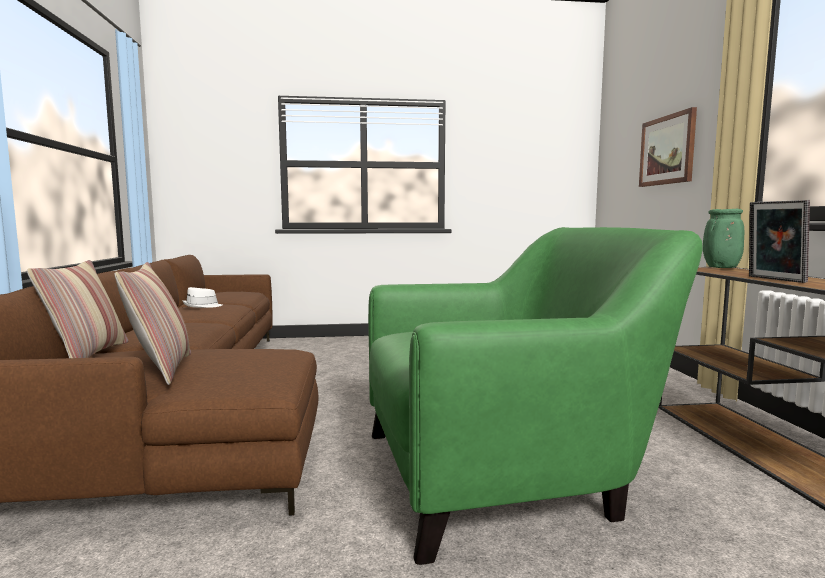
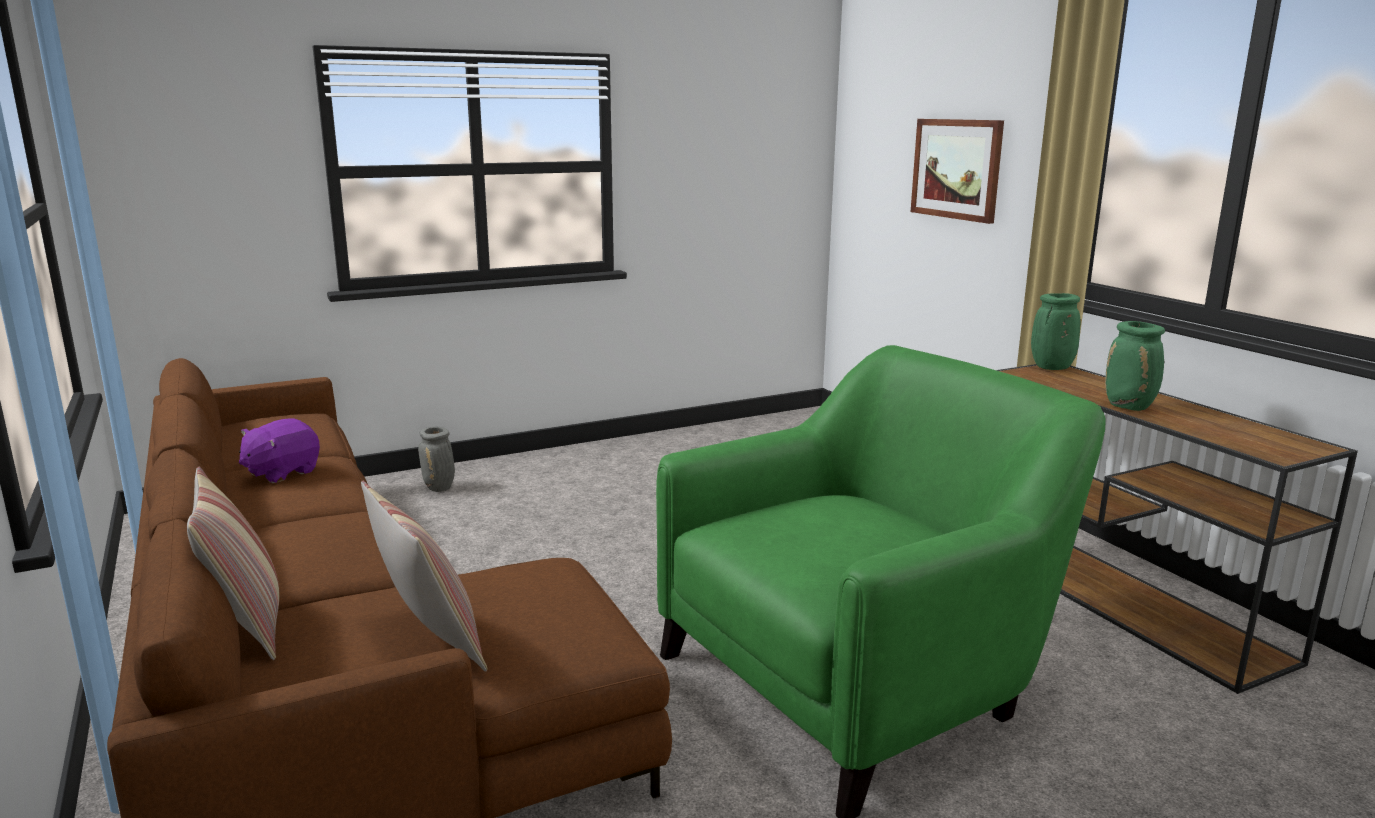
camera: 20 degrees left, 10 degrees up
white hat [182,287,222,308] -> purple plush toy [239,418,320,483]
picture frame [749,200,810,283] -> green vase [1105,321,1165,411]
none -> grey vase [418,427,455,492]

